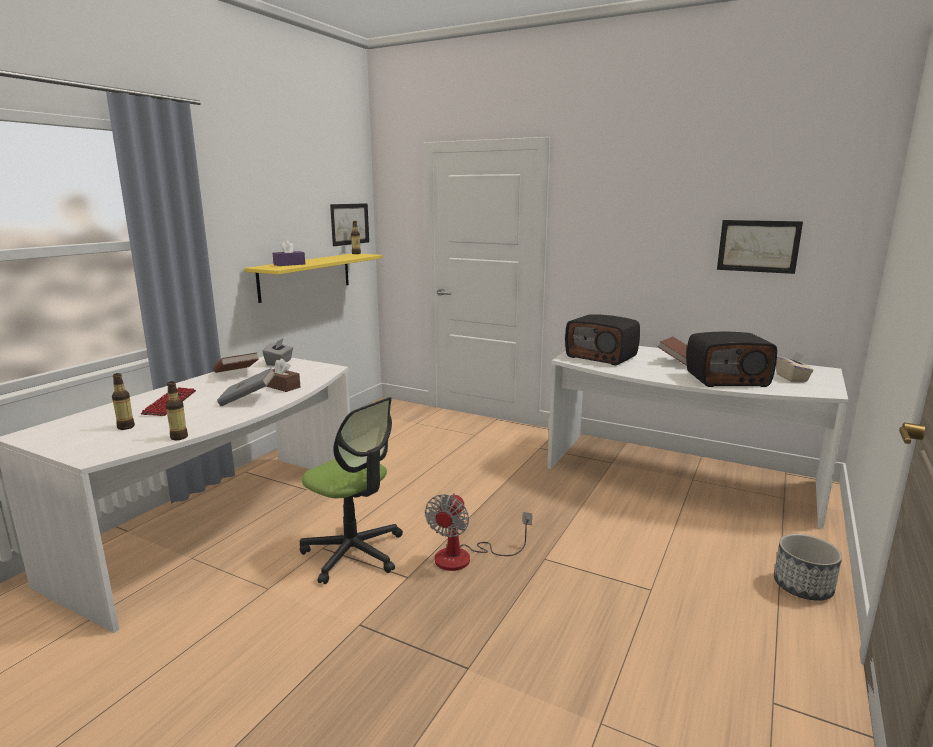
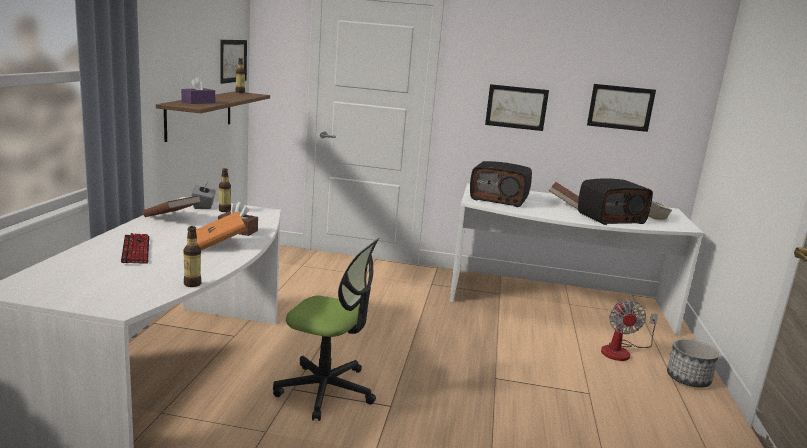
camera: 20 degrees left, 0 degrees up
bottle [112,373,135,430] -> bottle moved to [219,168,231,212]
grey book [217,368,275,407] -> orange book [196,211,247,250]
yellow shelf [244,253,383,303] -> brown shelf [156,91,270,142]
fan [425,493,532,571] -> fan moved to [601,301,658,361]
none -> picture [485,84,549,131]

